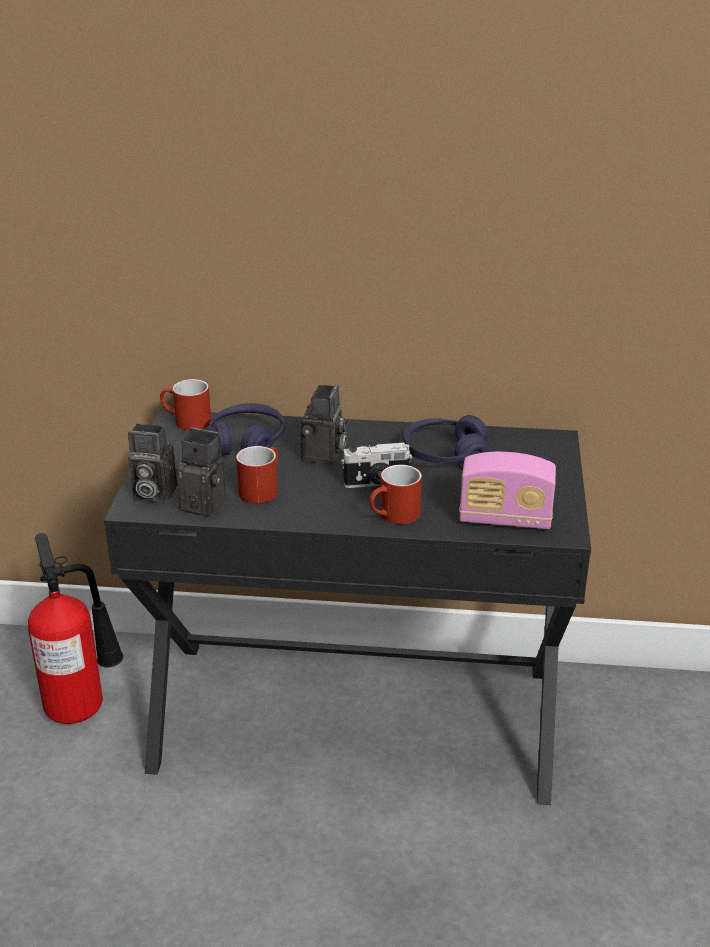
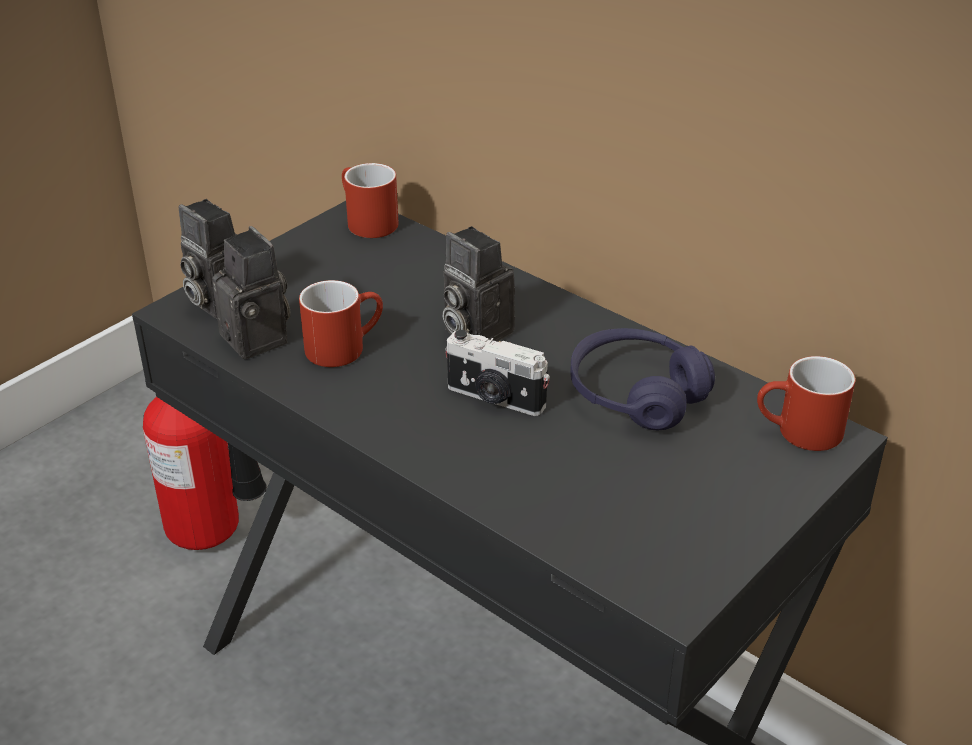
camera: 35 degrees right, 5 degrees up
purple headphones [209,403,285,456] -> none
camera [301,384,347,464] -> camera turned 90 degrees clockwise [443,226,515,342]
red mug [369,465,422,524] -> red mug moved to [757,356,855,451]
radio [459,452,556,529] -> none

